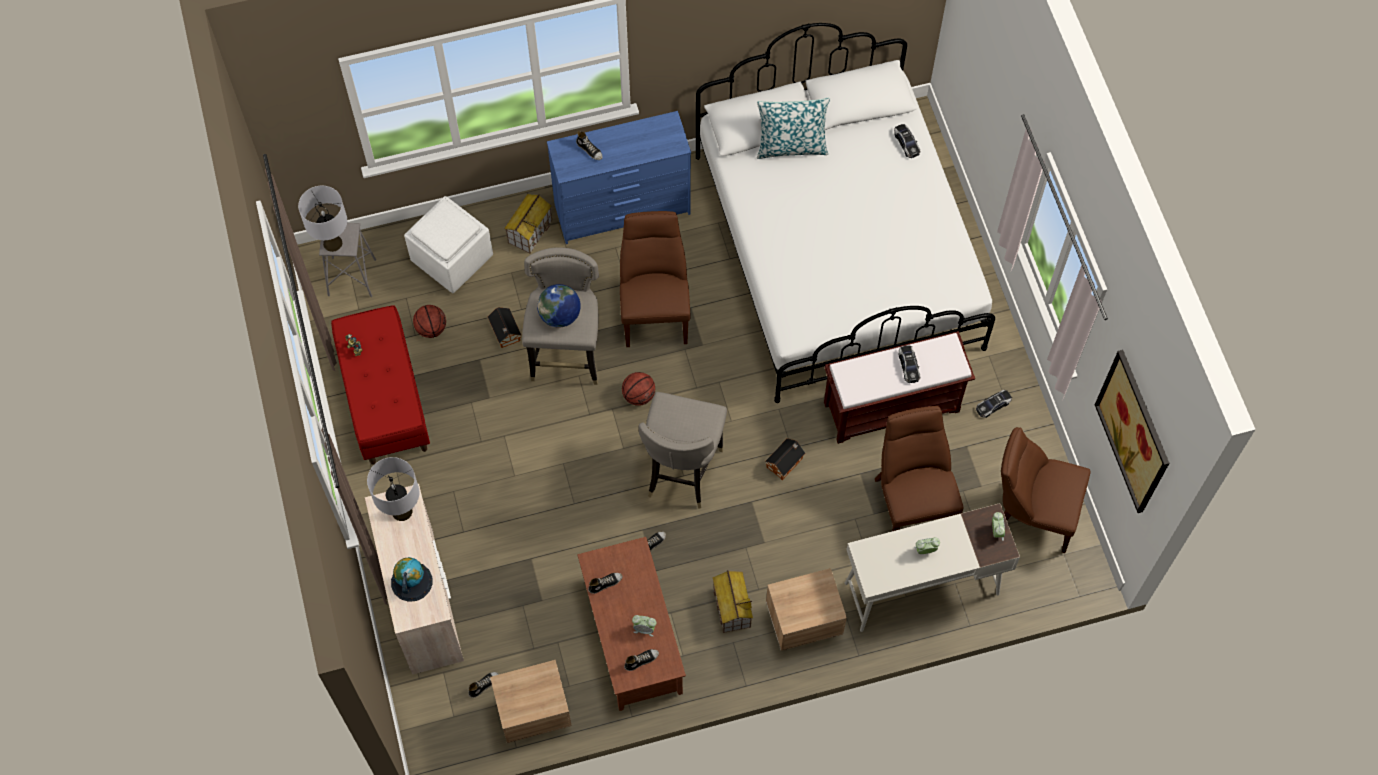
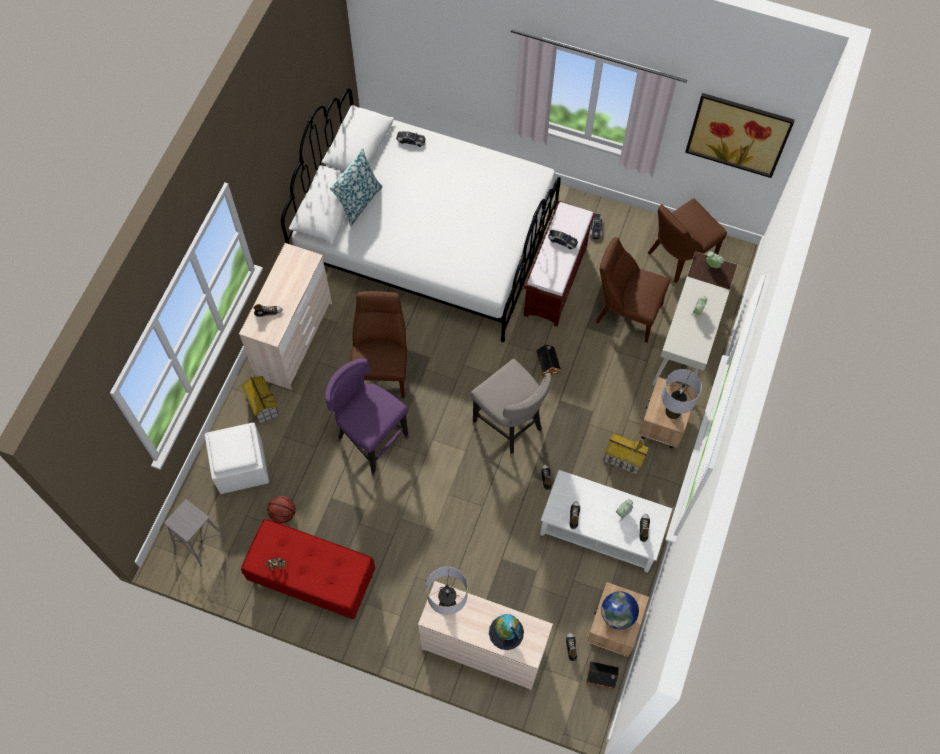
camera: 55 degrees left, 0 degrees up
grey table lamp [298,186,347,252] -> grey table lamp moved to [661,369,702,419]
toy house [488,307,521,348] -> toy house moved to [586,661,619,689]
grey stool [522,247,599,385] -> purple stool [325,358,409,476]
globe [537,284,581,328] -> globe moved to [601,591,639,629]
blue dresser [547,111,691,244] -> beige dresser [239,243,332,390]
brown coffee table [577,537,686,711] -> white coffee table [540,470,672,573]
brown chair [620,211,690,347] -> brown chair turned 60 degrees clockwise [350,291,407,398]
basketball [622,372,655,406] -> none

